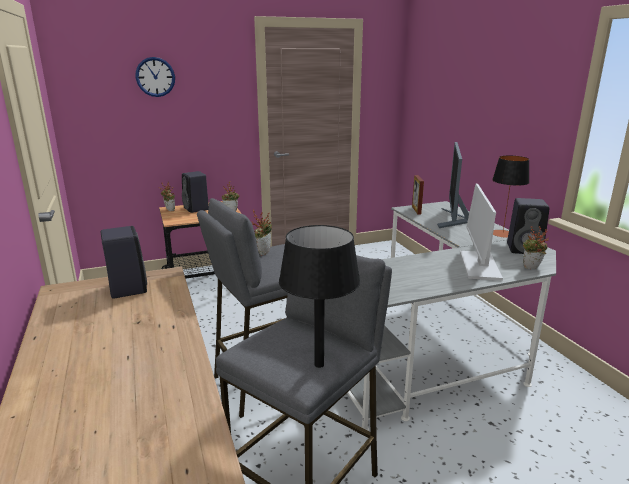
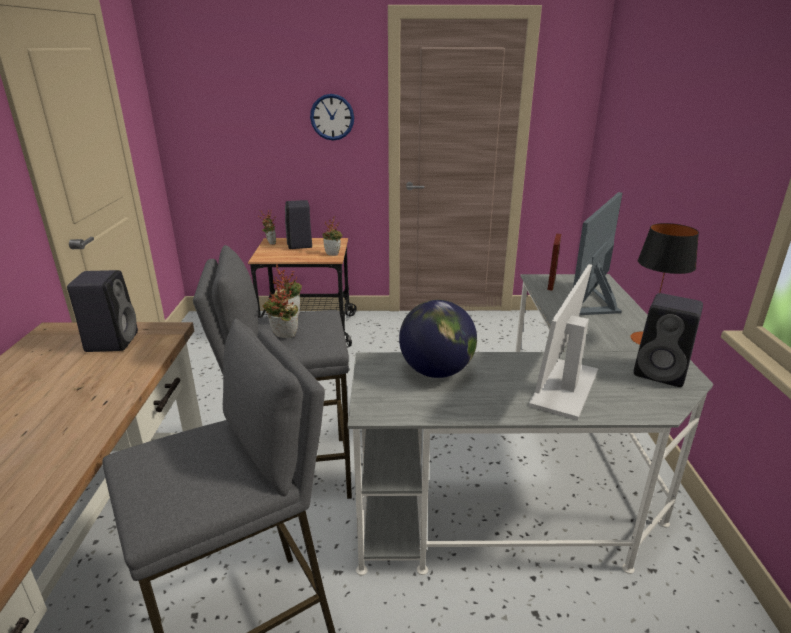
camera: 20 degrees right, 5 degrees up
wall clock [135,57,175,97] -> wall clock moved to [310,94,354,141]
black table lamp [279,225,360,368] -> none
potted plant [523,226,549,269] -> potted plant moved to [263,282,298,338]
none -> globe [399,300,477,378]

